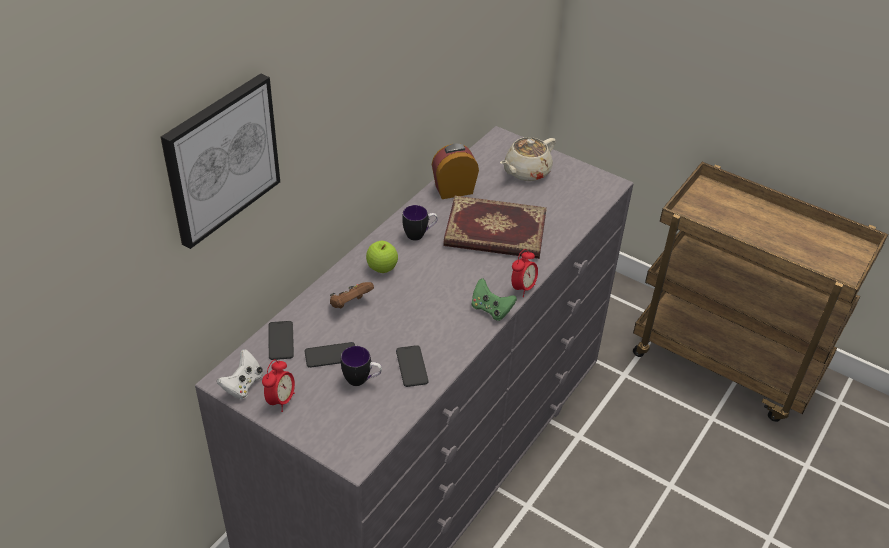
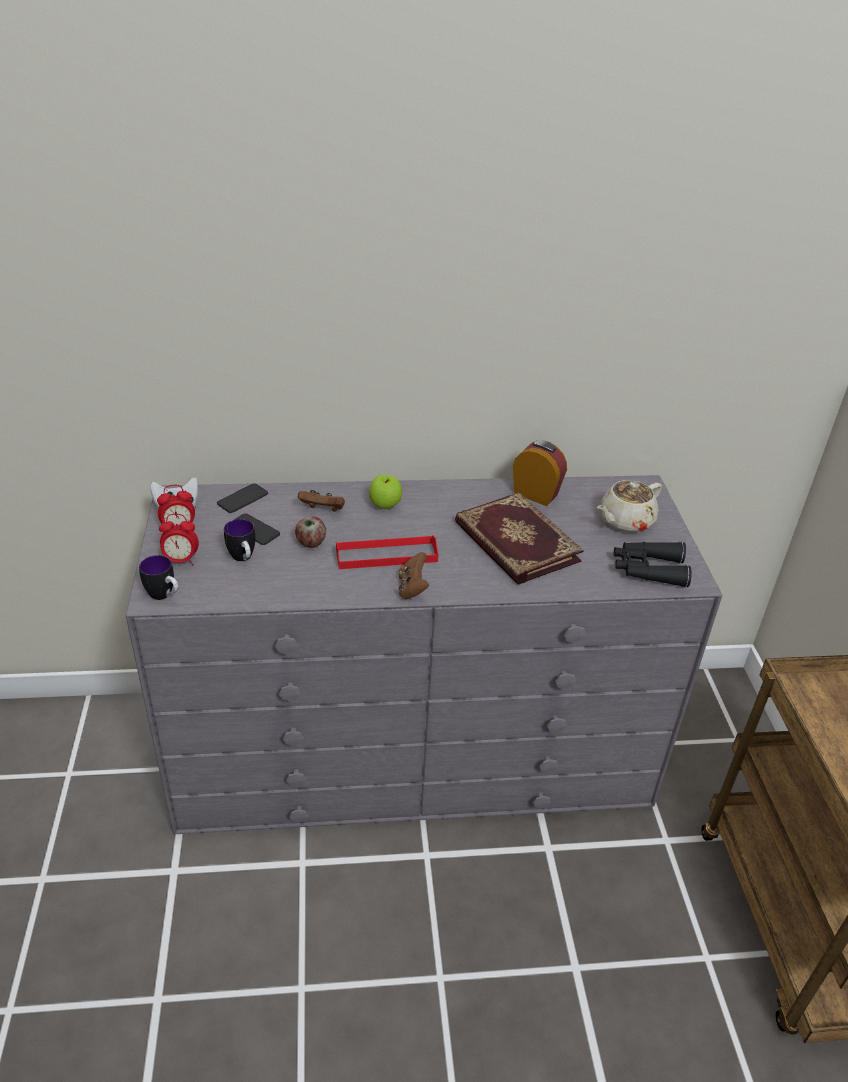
camera: 50 degrees right, 5 degrees down
picture [161,73,280,249] -> none
phone [396,345,428,387] -> none
mug [402,205,438,241] -> mug moved to [139,555,179,600]
green game controller [472,278,517,321] -> brown game controller [399,552,429,599]
beige teapot [500,137,556,181] -> beige teapot turned 45 degrees counterclockwise [597,480,662,532]
alarm clock [511,249,538,297] -> alarm clock moved to [159,514,199,566]
none -> apple [295,516,326,548]
none -> red tray [336,535,438,569]
none -> black binoculars [614,542,692,587]

